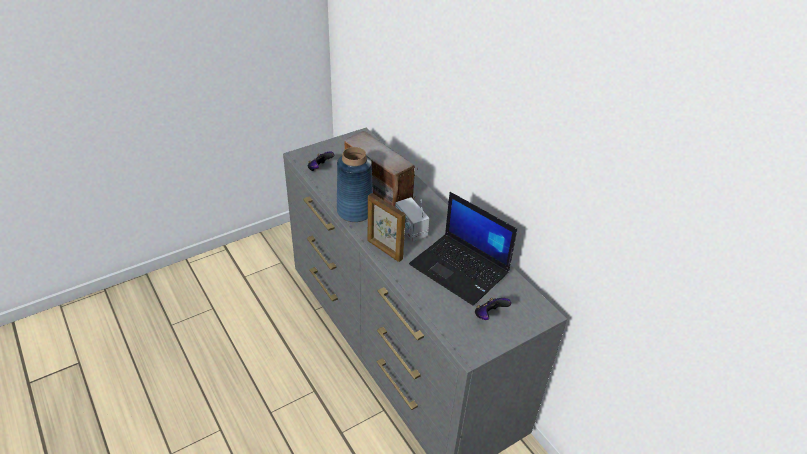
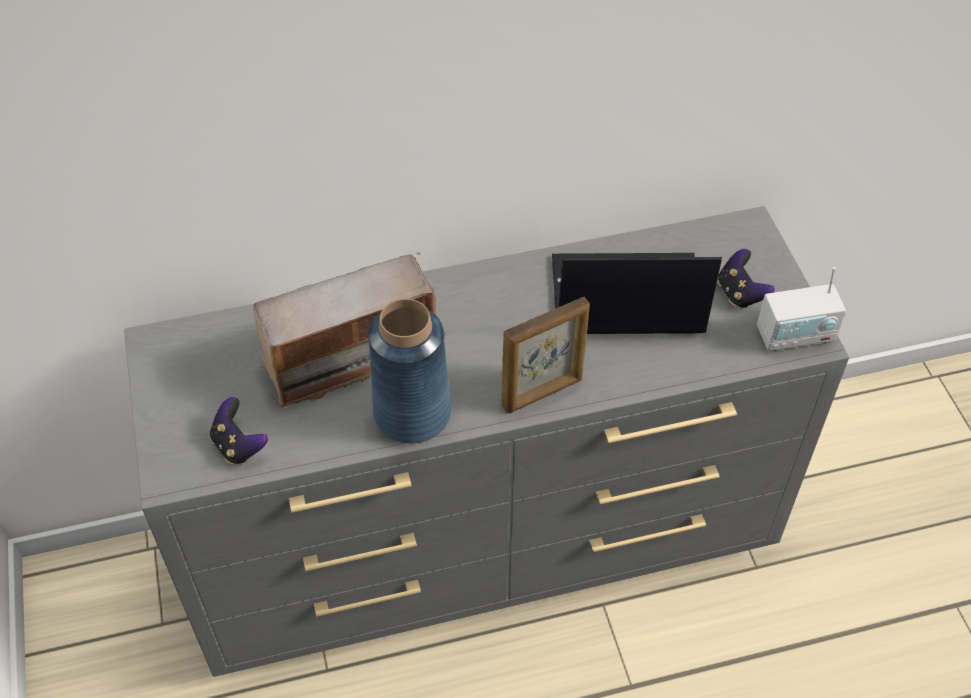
camera: 70 degrees left, 10 degrees up
radio [395,197,429,242] -> radio moved to [757,267,846,351]
laptop [409,192,517,305] -> laptop turned 150 degrees counterclockwise [552,253,722,334]

